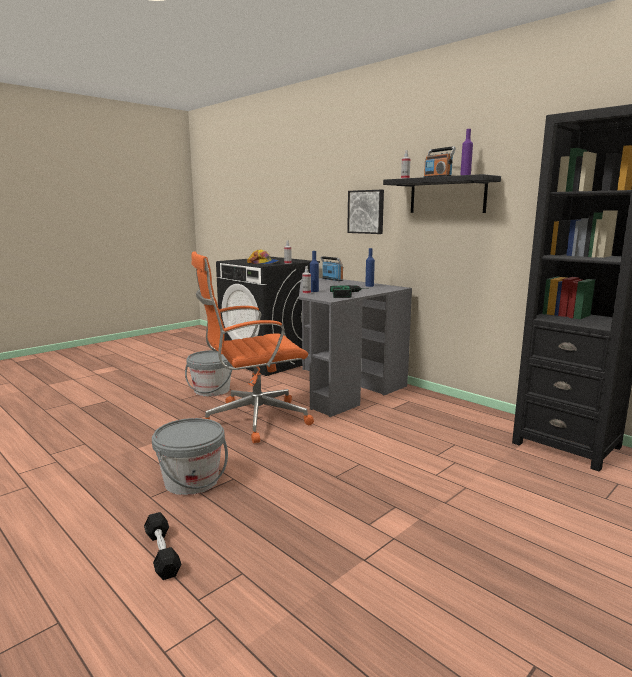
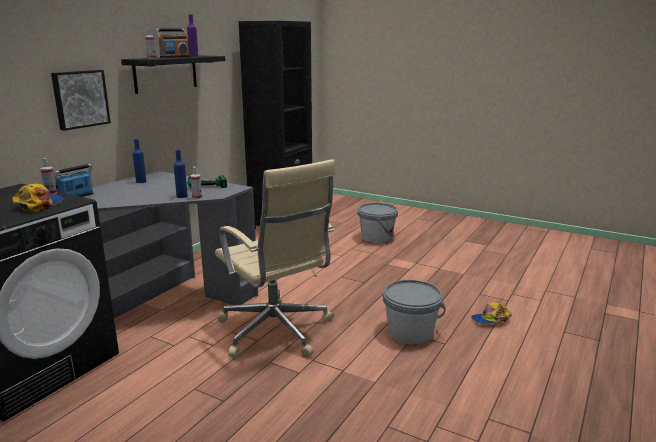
camera: 105 degrees left, 5 degrees up
black dumbbell [144,512,181,580] -> cap [471,302,512,324]
grey bucket [185,350,233,397] -> grey bucket moved to [357,203,398,243]
orange office chair [191,251,314,443] -> beige office chair [215,159,336,358]

